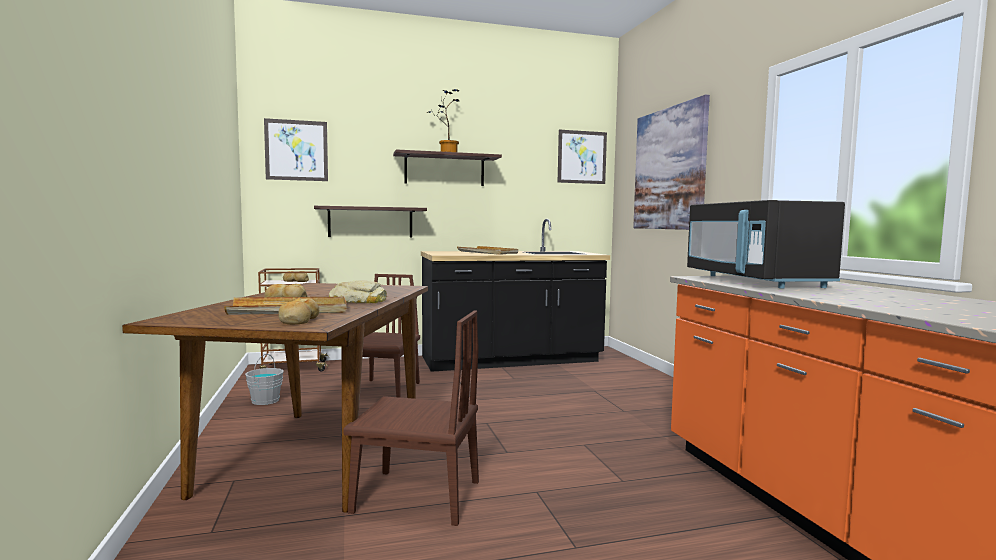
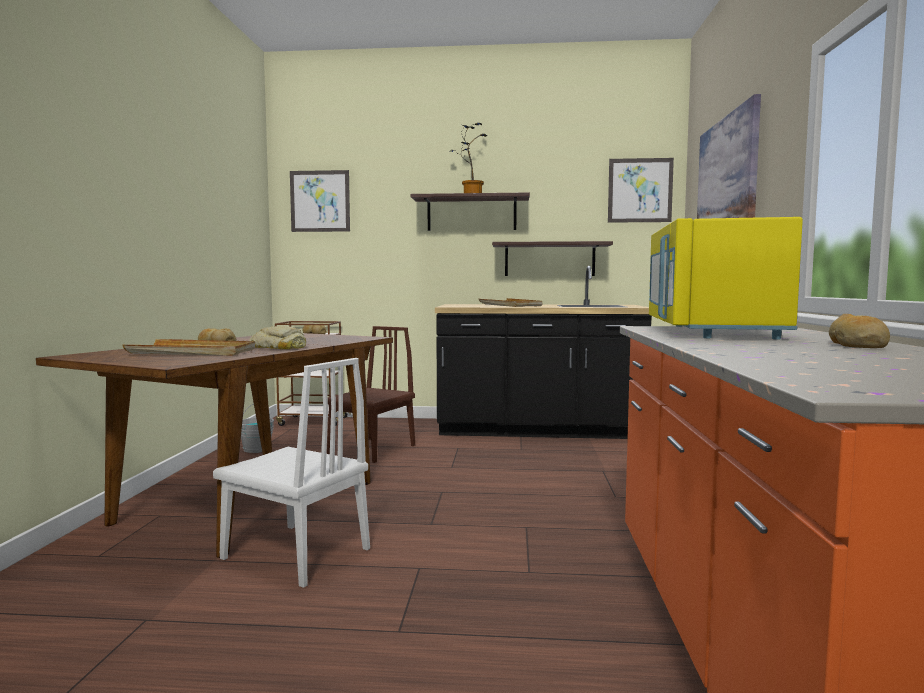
camera: 20 degrees right, 0 degrees up
bread [278,297,319,324] -> bread moved to [829,314,890,348]
shelf [314,206,427,237] -> shelf moved to [492,241,613,276]
brown chair [343,310,479,526] -> white chair [213,358,370,588]
black microwave [687,200,845,288] -> yellow microwave [649,217,803,340]

